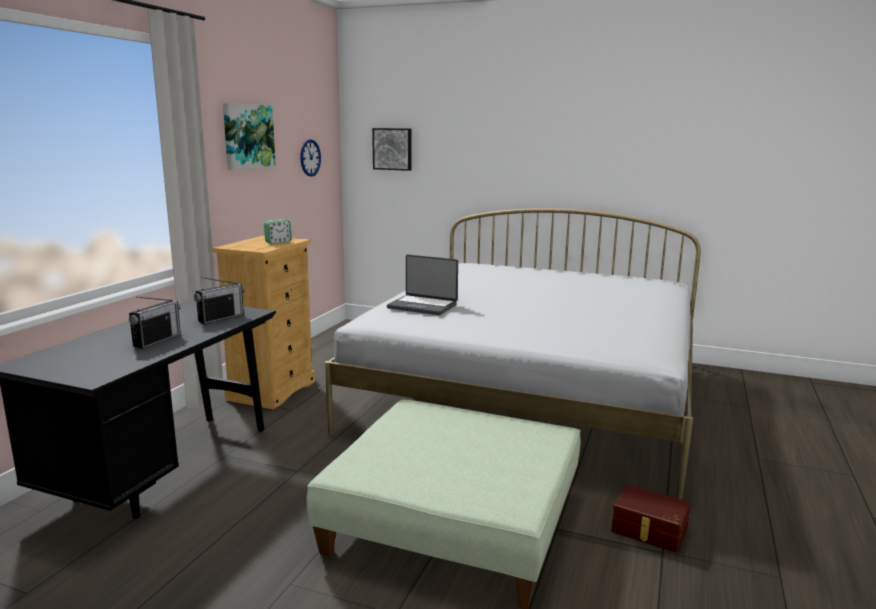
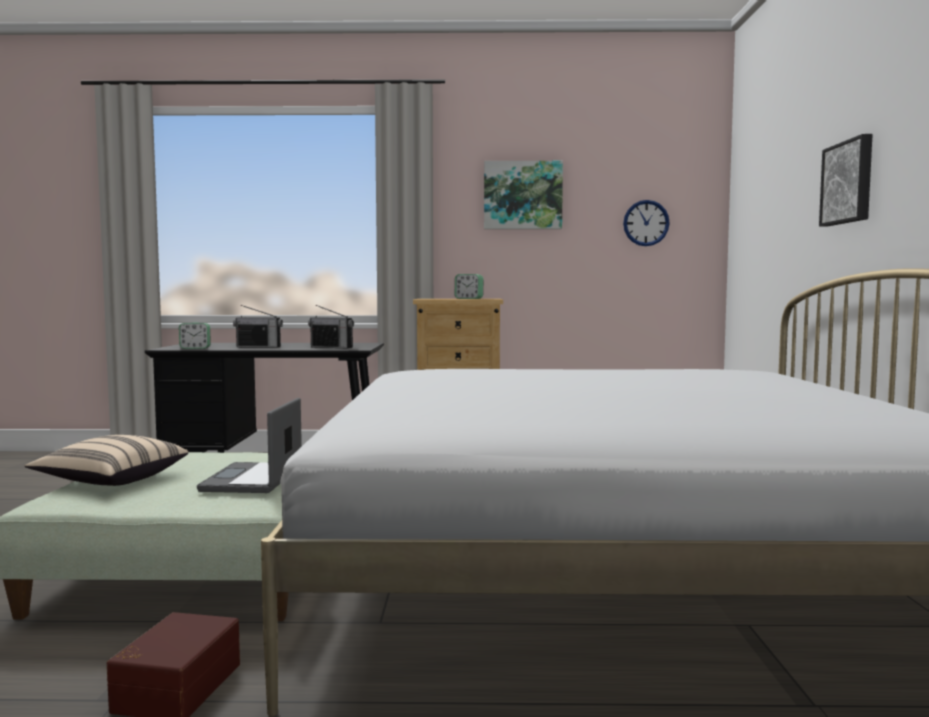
camera: 70 degrees right, 10 degrees down
picture [372,128,411,171] -> picture moved to [819,134,873,226]
laptop [387,254,458,315] -> laptop moved to [197,398,302,493]
none -> beige pillow [25,435,189,486]
none -> alarm clock [179,322,211,349]

